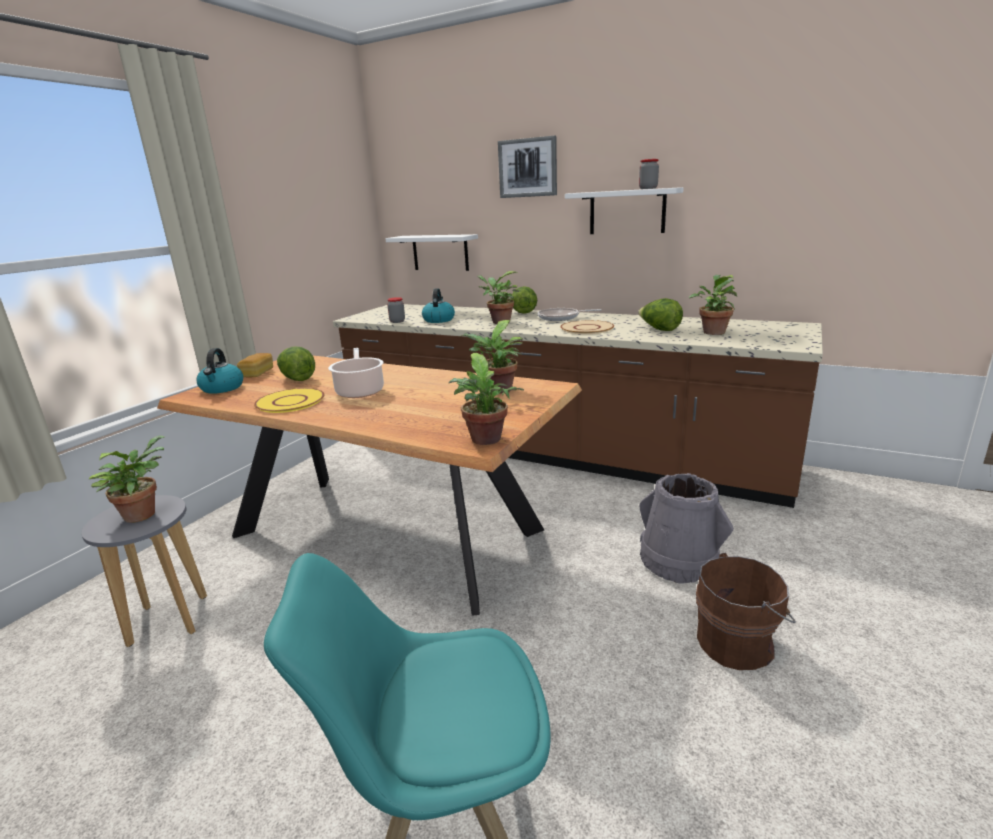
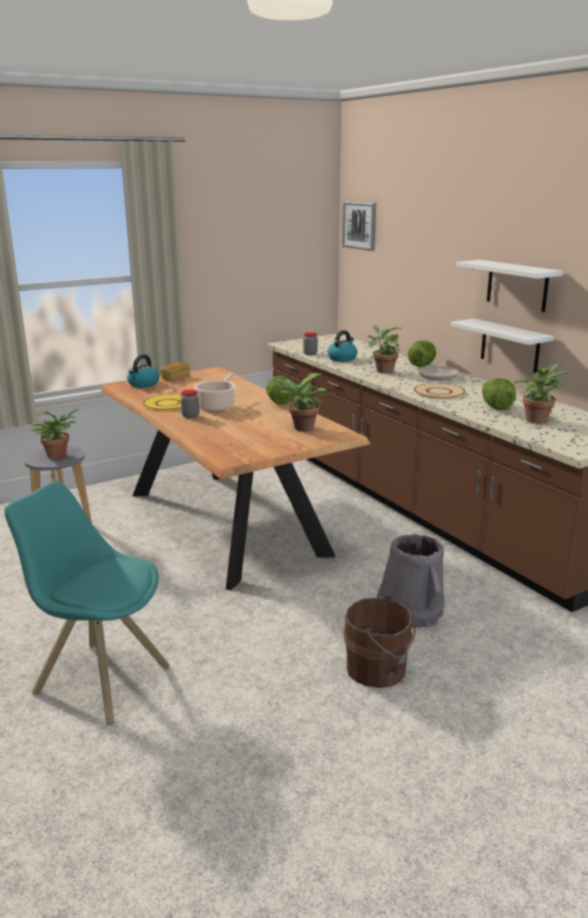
camera: 30 degrees right, 0 degrees up
lettuce [277,347,315,381] -> lettuce moved to [266,376,295,405]
white shelf [385,234,478,271] -> white shelf moved to [451,318,554,373]
potted plant [449,353,524,445] -> none
picture [498,135,557,198] -> picture moved to [342,201,376,251]
jar [639,159,659,189] -> jar moved to [181,390,199,418]

